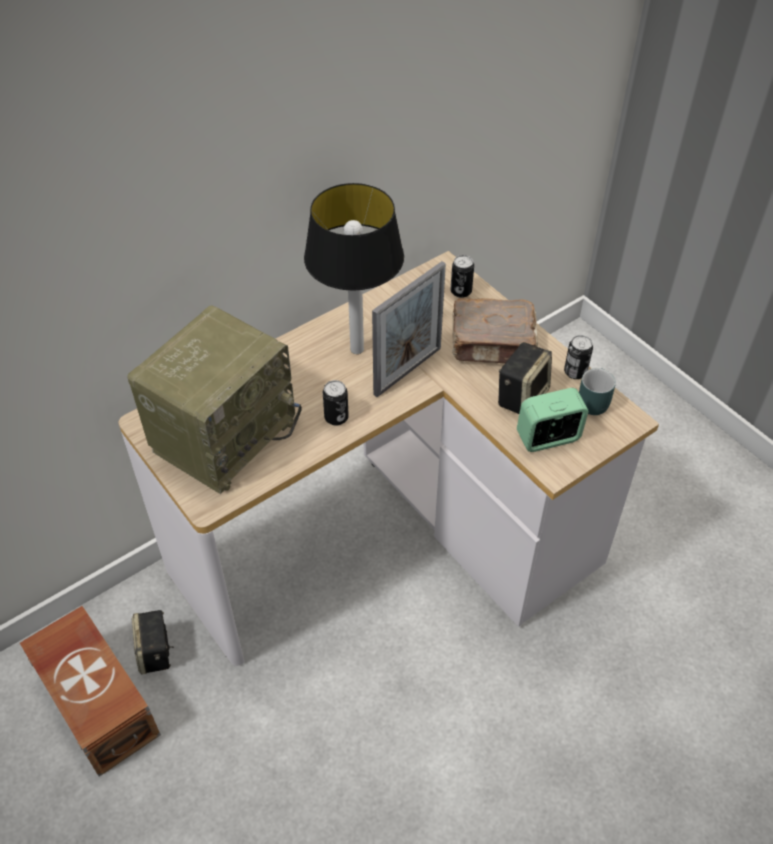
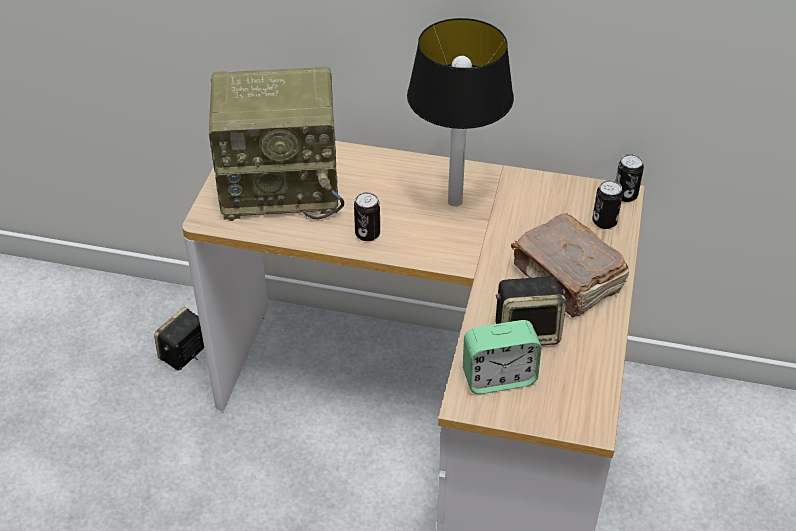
camera: 50 degrees right, 5 degrees down
brown storage box [20,606,161,776] -> none
picture frame [372,261,446,397] -> none
alarm clock [517,388,589,452] -> alarm clock turned 135 degrees clockwise [463,320,542,394]
can [564,335,593,379] -> can moved to [616,154,644,202]
turquoise mug [579,368,616,415] -> none

